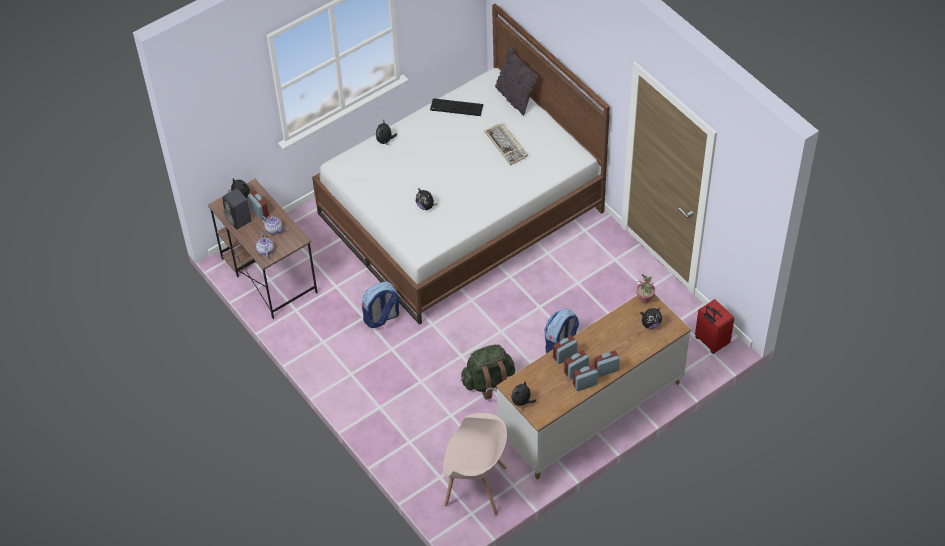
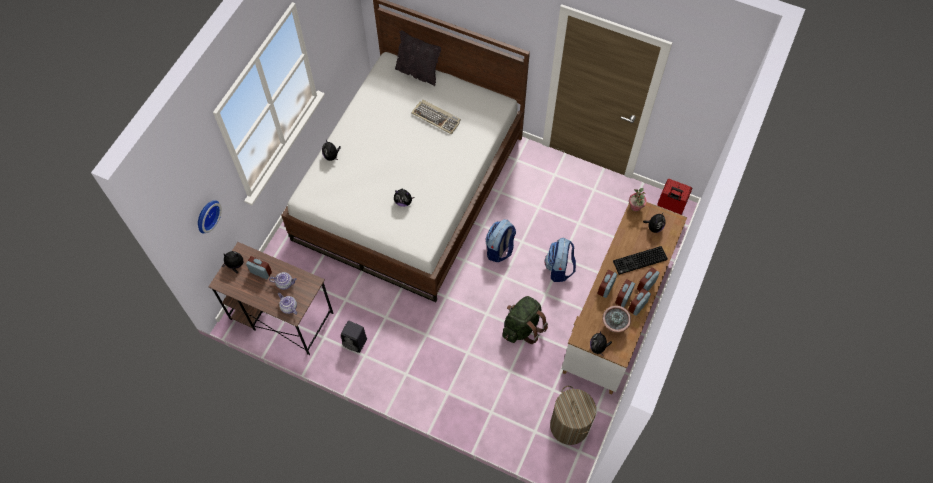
camera: 30 degrees left, 10 degrees up
black speaker [223,188,252,229] -> black speaker moved to [341,321,367,353]
backpack [362,282,399,328] -> backpack moved to [485,219,516,262]
keyboard [430,98,483,116] -> keyboard moved to [613,246,668,275]
beige chair [443,413,507,515] -> laundry basket [550,386,596,445]
none -> wall clock [198,200,222,233]
none -> potted plant [602,306,631,332]

